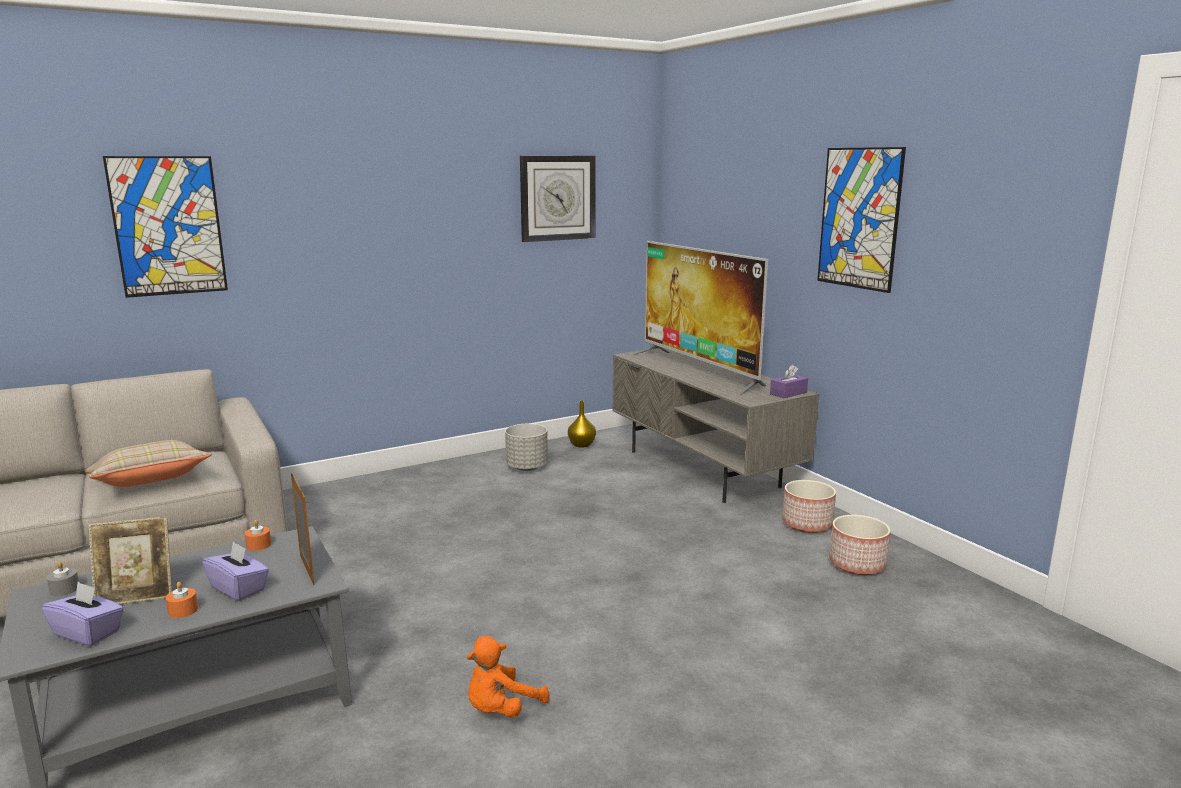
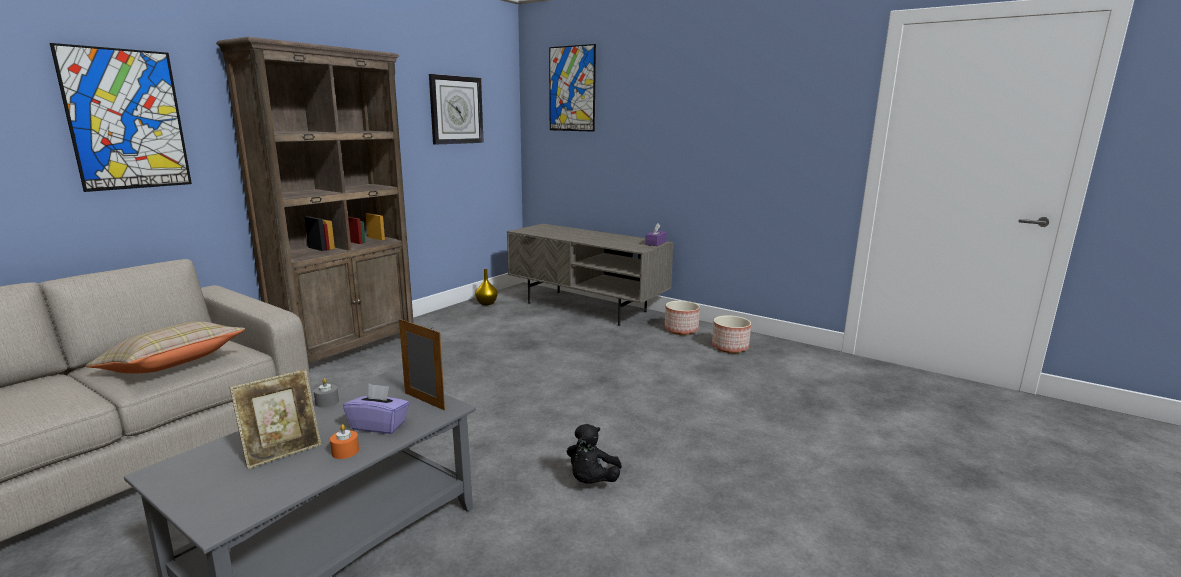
camera: 25 degrees left, 0 degrees up
purple tissue box [41,582,124,646] -> none
grey candle [47,562,79,596] -> grey candle moved to [314,378,339,408]
orange candle [245,520,271,551] -> none
orange plush toy [467,636,550,718] -> black plush toy [566,424,622,484]
grey planter [505,424,548,471] -> none
television [631,241,768,395] -> none
picture [817,147,906,293] -> picture moved to [549,44,596,132]
none -> brown bookcase [216,37,414,364]

